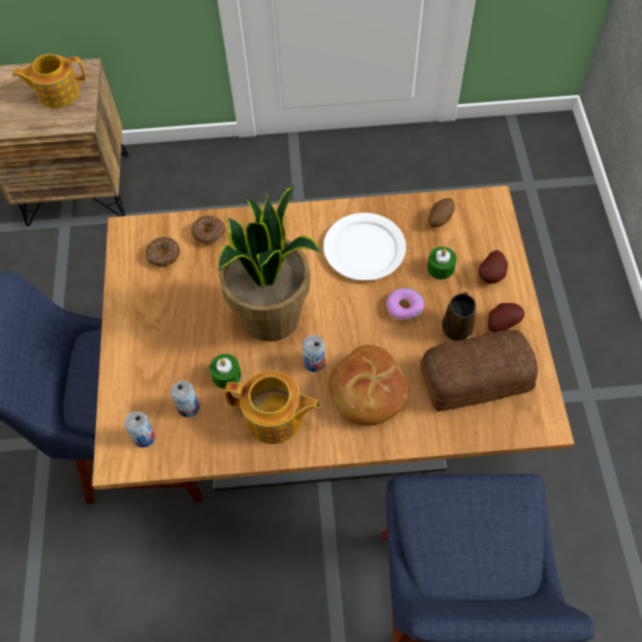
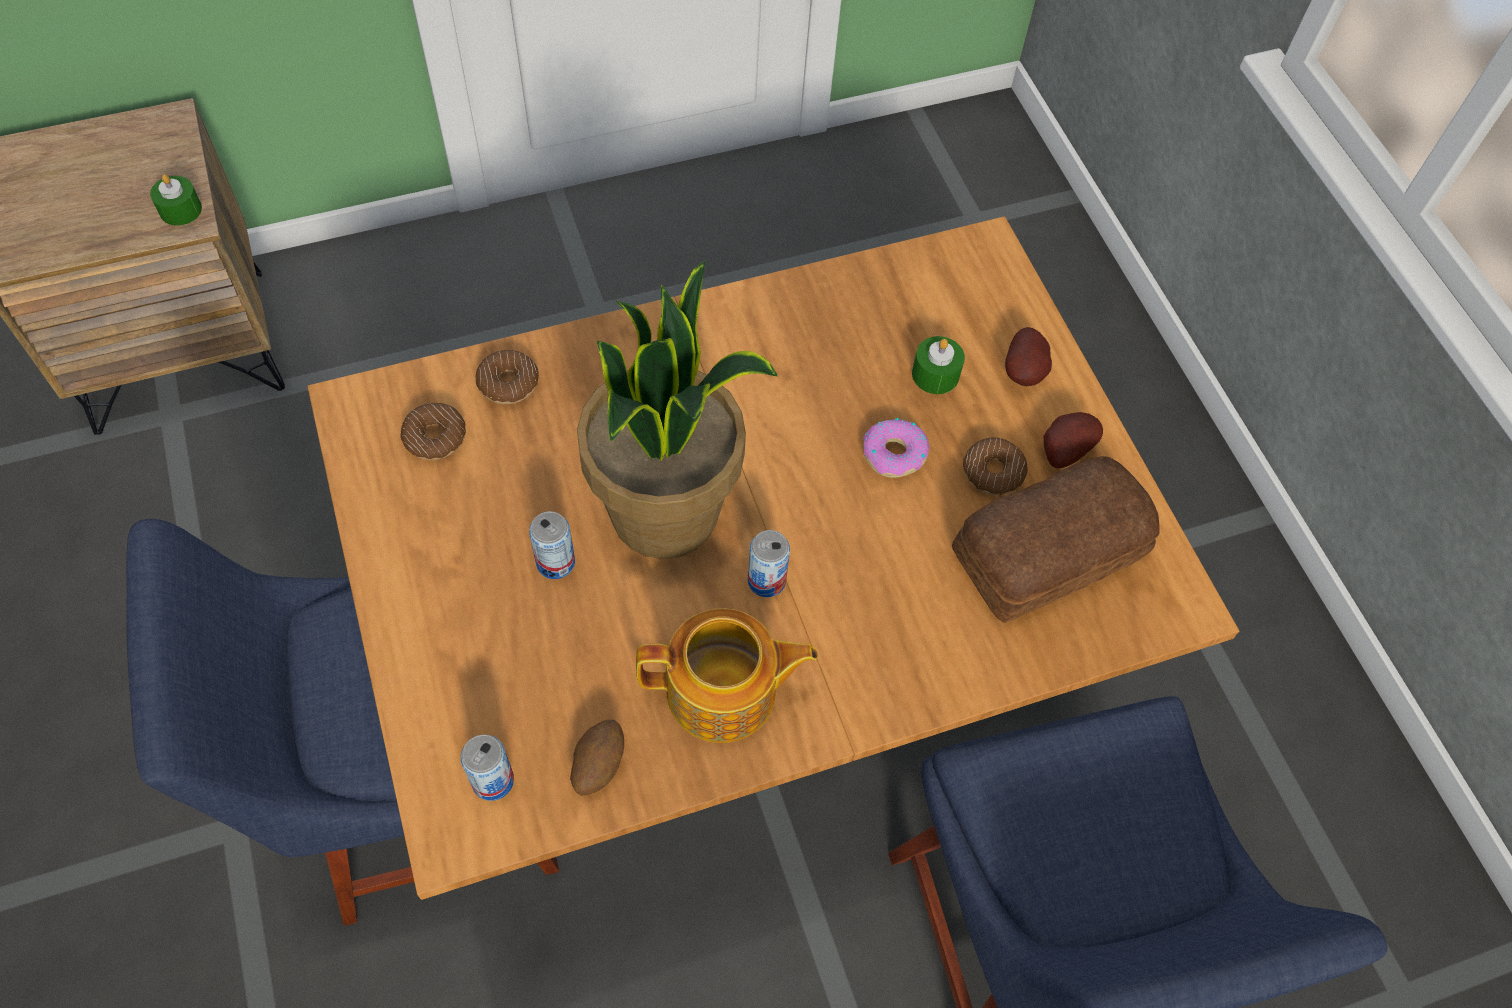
camera: 20 degrees left, 0 degrees up
teapot [13,54,86,108] -> none
can [171,381,199,417] -> can moved to [529,511,575,579]
green candle [210,354,241,389] -> green candle moved to [150,174,202,226]
white plate [323,213,406,281] -> none
bread [328,345,409,426] -> none
potato [428,198,455,227] -> potato moved to [570,720,624,796]
brown mug [442,292,476,341] -> donut [963,437,1028,495]

